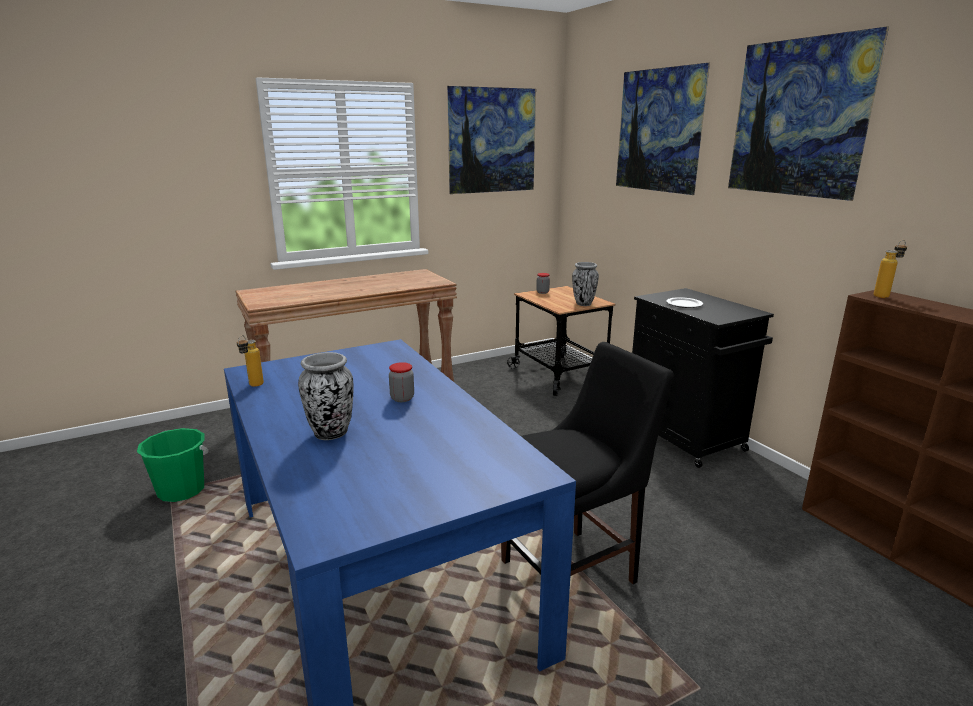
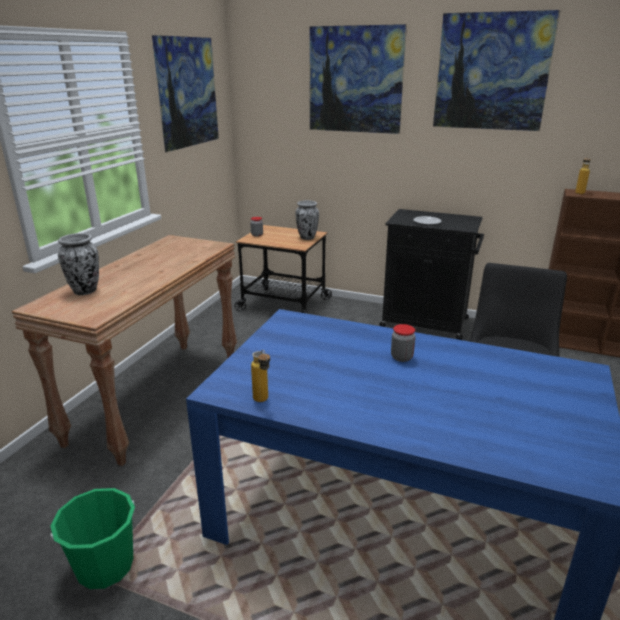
camera: 40 degrees left, 5 degrees up
vase [298,352,354,440] -> vase moved to [58,233,99,295]

